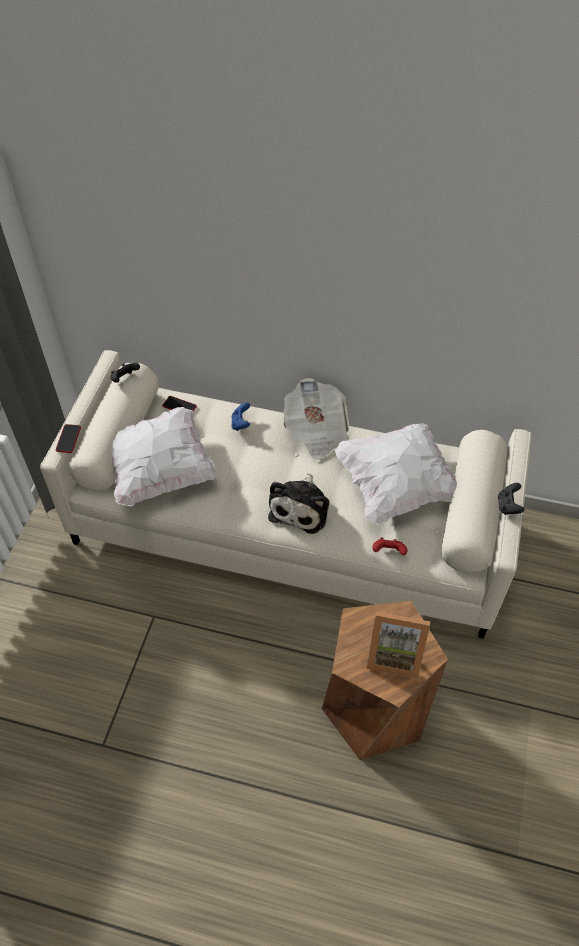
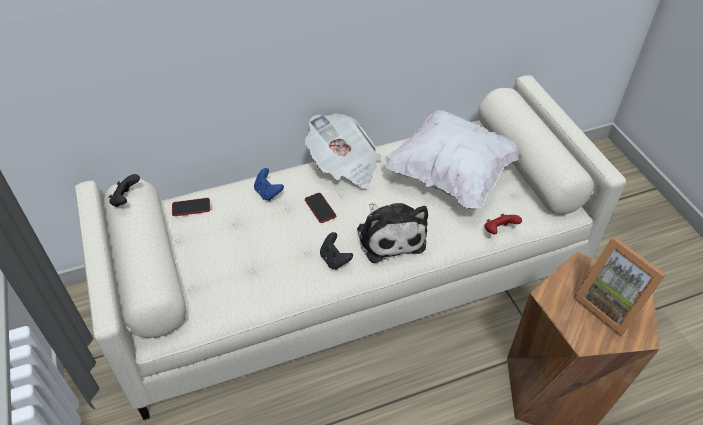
camera: 35 degrees left, 5 degrees down
phone [56,424,81,453] -> phone moved to [305,193,336,223]
white pillow [112,407,216,506] -> none
picture frame [366,612,430,678] -> picture frame turned 75 degrees clockwise [574,237,666,336]
black game controller [498,483,524,515] -> black game controller moved to [320,232,353,269]

